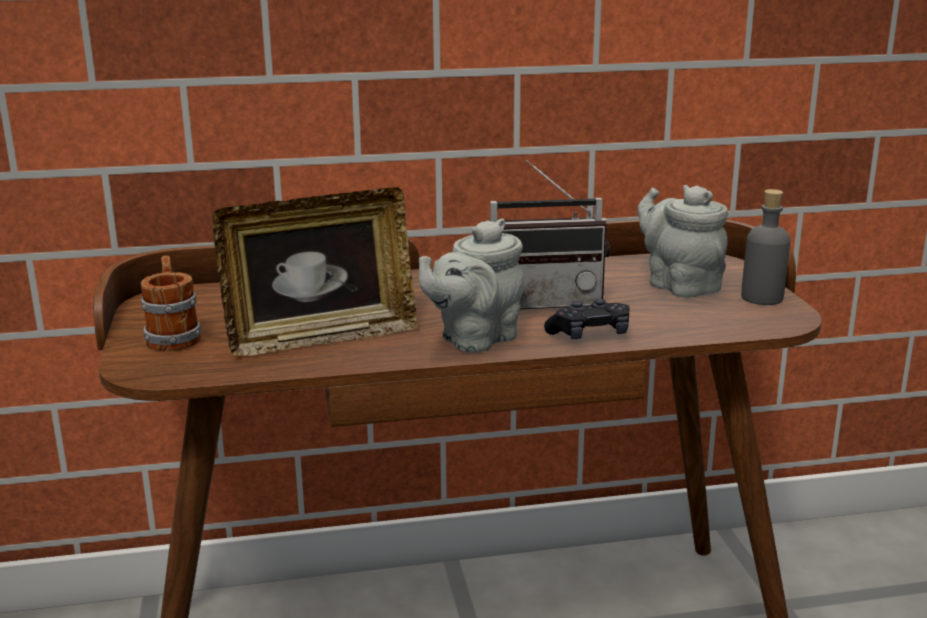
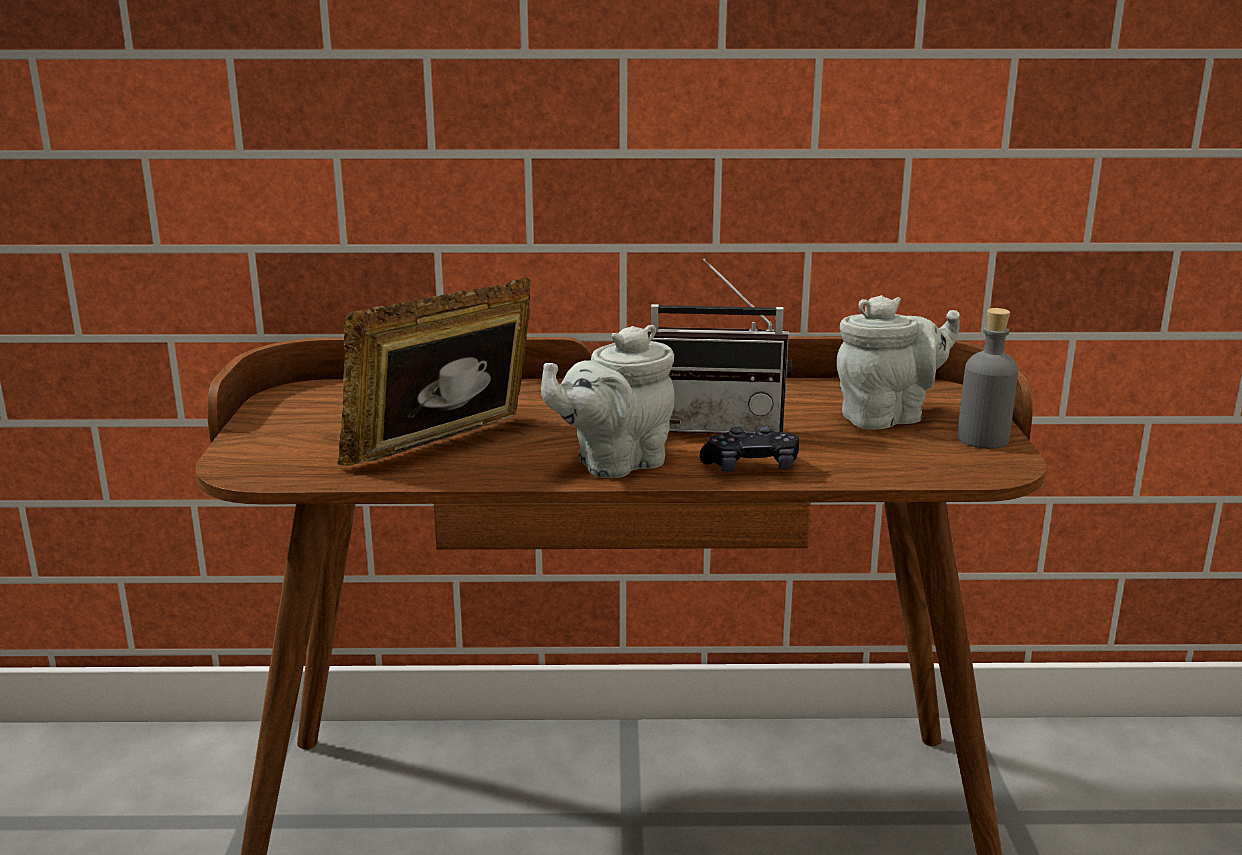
camera: 10 degrees right, 0 degrees up
mug [141,255,201,351] -> none
picture frame [213,187,418,356] -> picture frame turned 150 degrees clockwise [337,278,531,466]
grey teapot [638,185,728,298] -> grey teapot turned 90 degrees clockwise [837,295,960,430]

